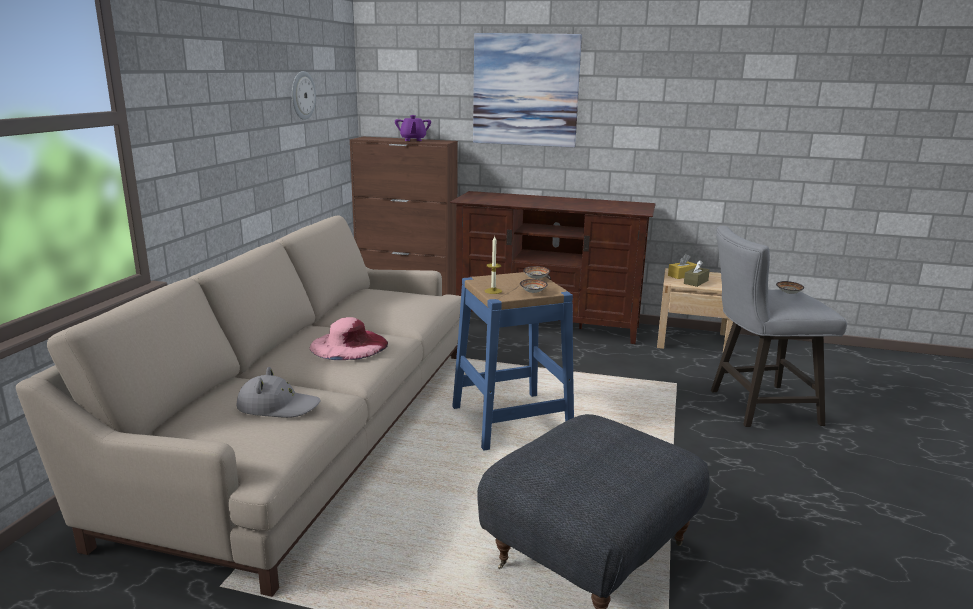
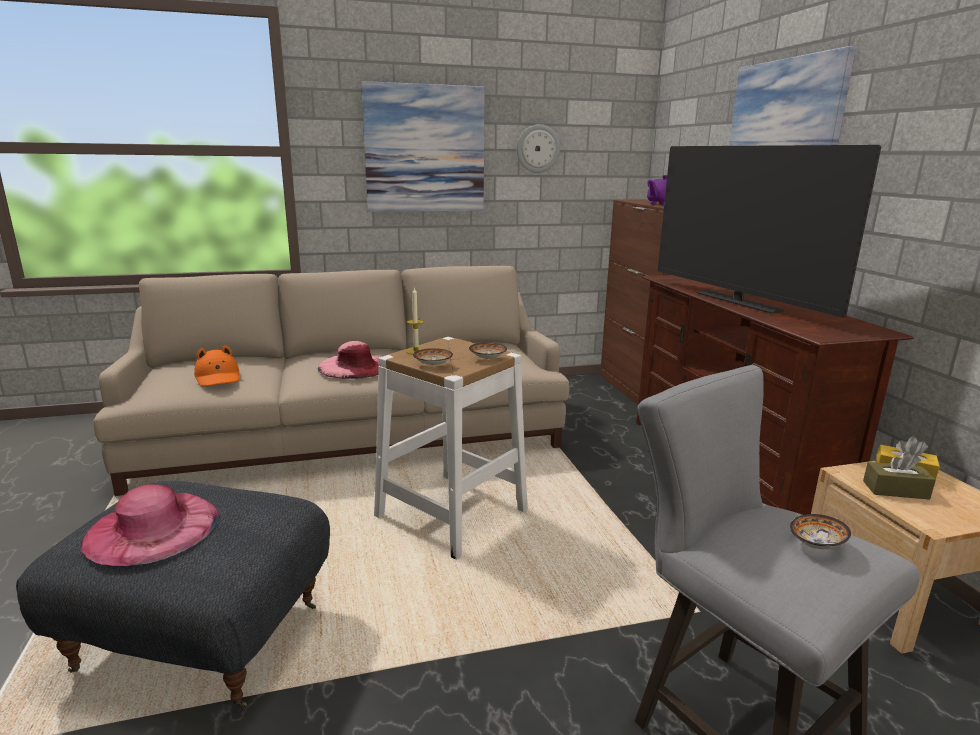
camera: 60 degrees right, 0 degrees up
grey hat [236,367,321,418] -> orange hat [194,345,240,387]
blue stool [452,272,574,450] -> white stool [374,337,528,560]
none -> pink hat [81,484,219,566]
none -> picture [361,81,485,212]
none -> television [658,145,881,318]

